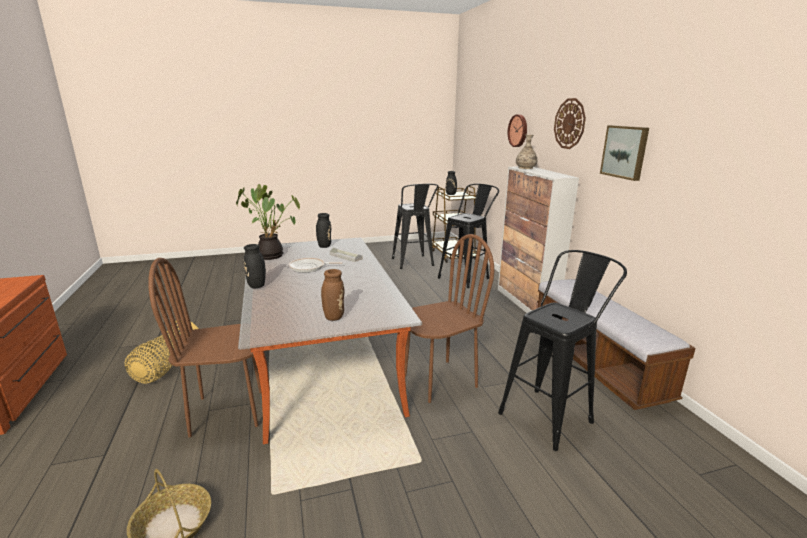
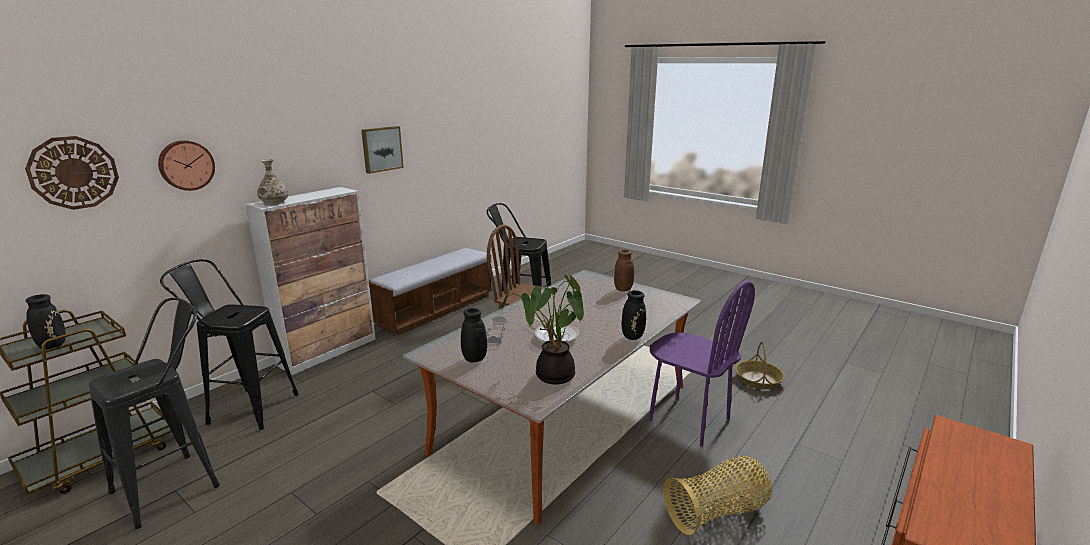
camera: 125 degrees left, 0 degrees up
brown chair [148,258,262,437] -> purple chair [649,281,755,446]
wall clock [554,98,586,149] -> wall clock moved to [25,136,119,210]

